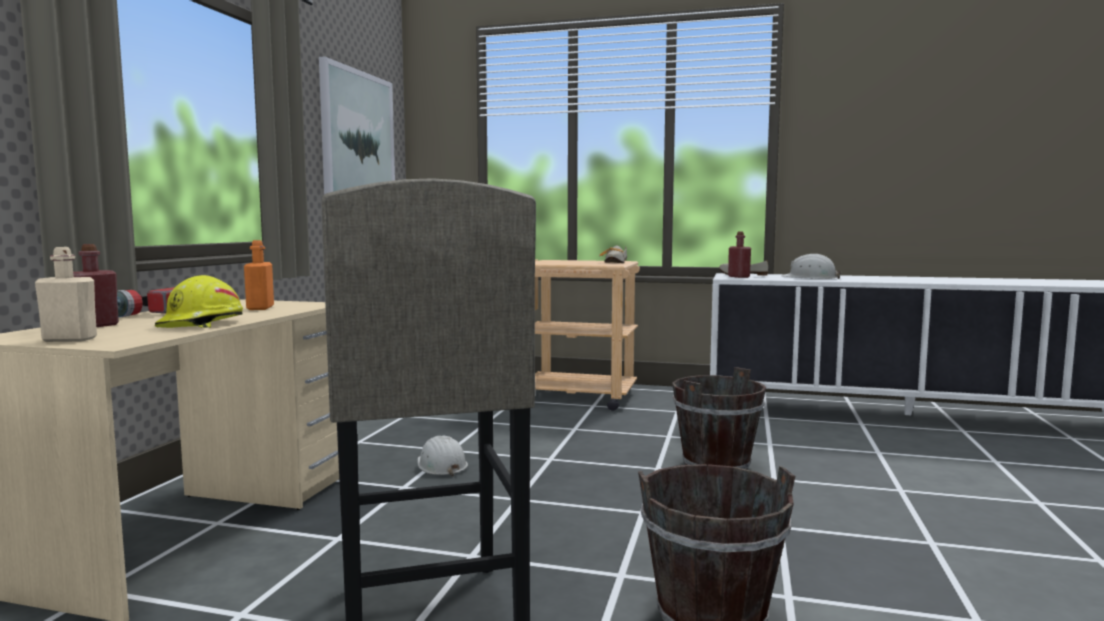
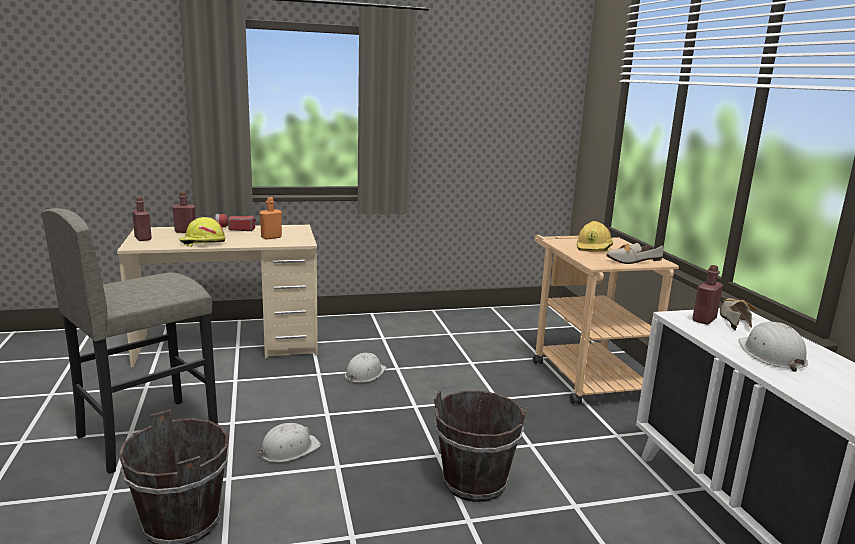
camera: 60 degrees right, 10 degrees up
beige bottle [35,247,97,342] -> red bottle [132,197,152,241]
picture [319,57,395,195] -> none
none -> white hard hat [258,423,321,462]
none -> yellow hard hat [577,221,613,252]

